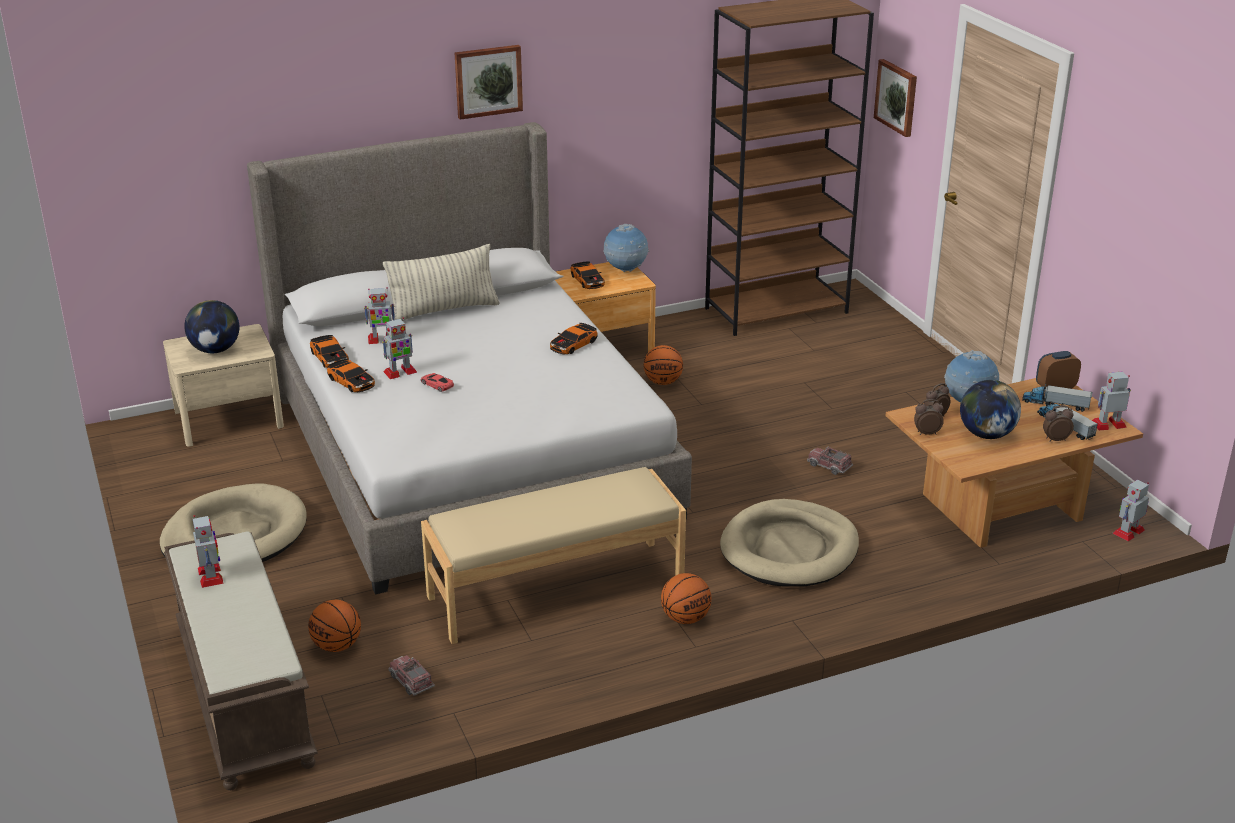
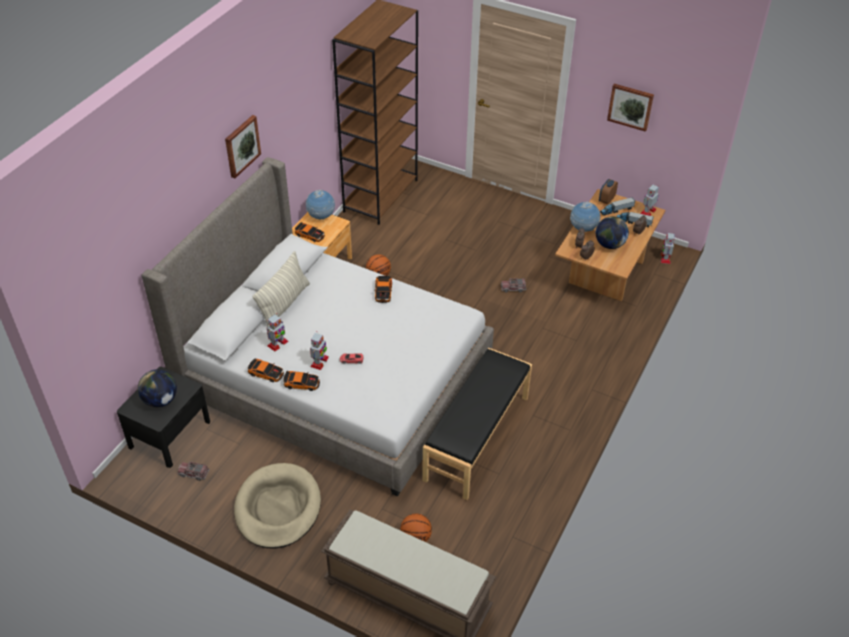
camera: 40 degrees left, 15 degrees up
beige nightstand [163,324,284,447] -> black nightstand [117,366,210,468]
toy robot [193,515,223,588] -> none
toy truck [389,655,435,696] -> toy truck moved to [178,462,210,481]
beige bench [421,467,686,644] -> black bench [422,348,532,500]
basketball [661,573,711,624] -> none
beige dog bed [720,499,859,587] -> none
picture [874,59,917,137] -> picture moved to [607,84,654,132]

